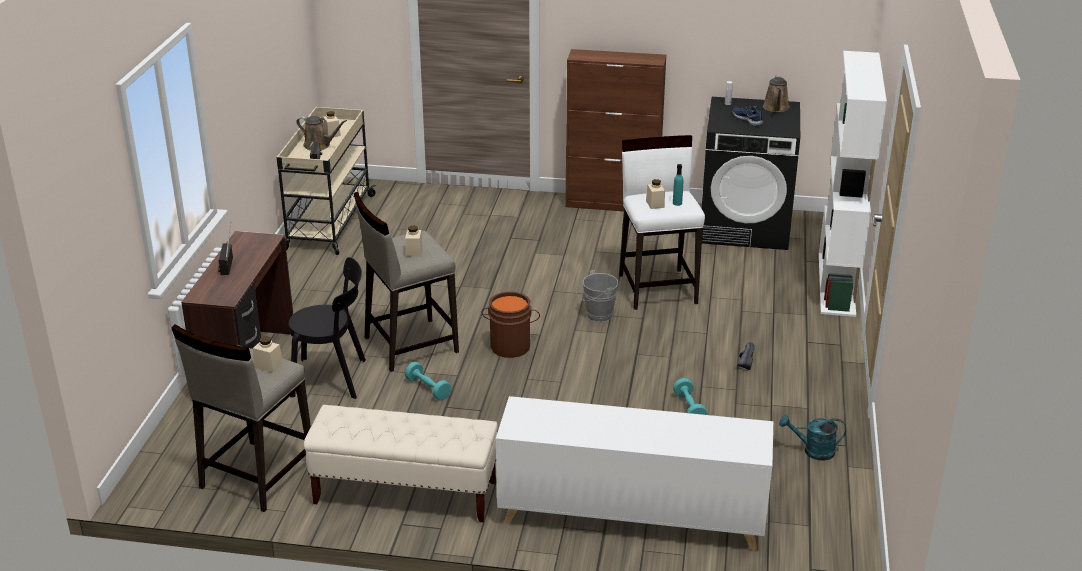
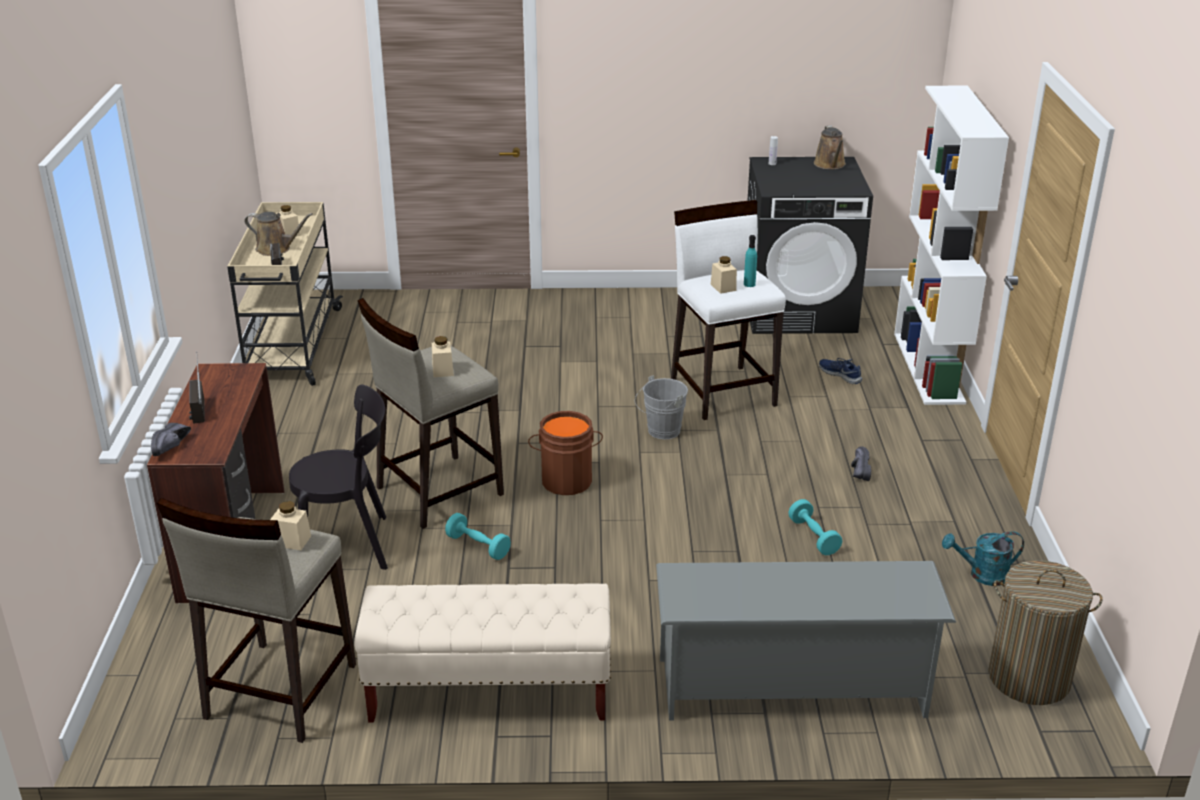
camera: 10 degrees left, 0 degrees up
white cabinet [496,396,773,550] -> grey shoe rack [656,561,956,721]
brown cabinet [565,49,666,212] -> none
blue shoe [732,105,763,126] -> blue shoe moved to [819,358,862,384]
none -> black shoe [151,423,191,456]
none -> laundry basket [988,560,1103,705]

